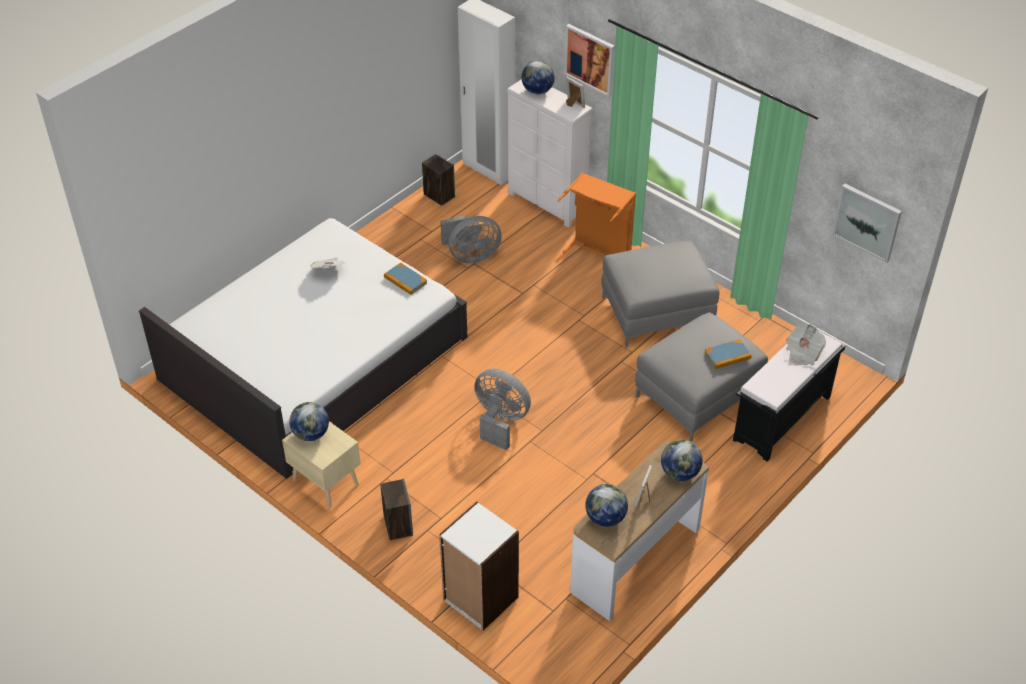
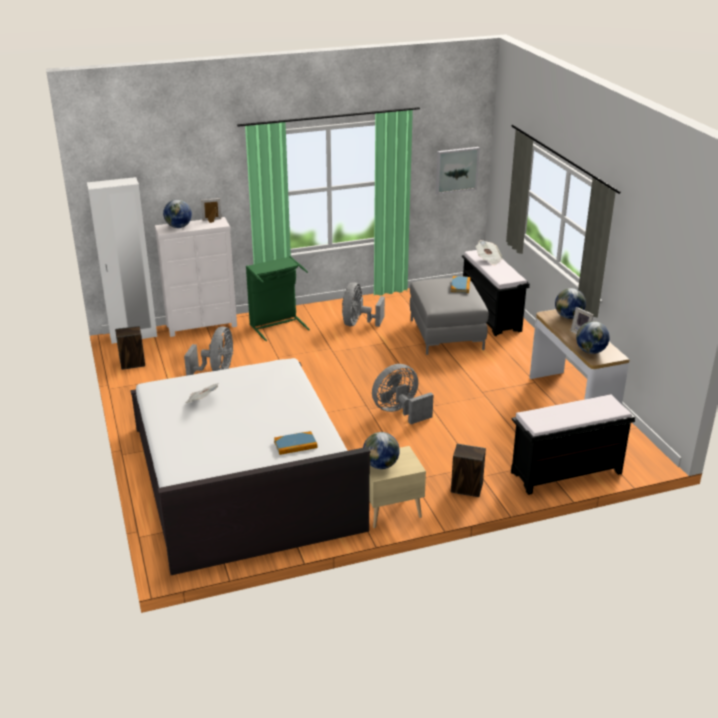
camera: 60 degrees left, 15 degrees down
book [384,263,427,295] -> book moved to [274,431,317,455]
white bookcase [439,502,519,631] -> black bench [511,395,635,495]
orange laundry basket [556,172,636,262] -> green laundry basket [246,256,310,341]
picture [564,24,615,97] -> none
grey ottoman [602,241,719,347] -> grey fan [342,282,385,327]

